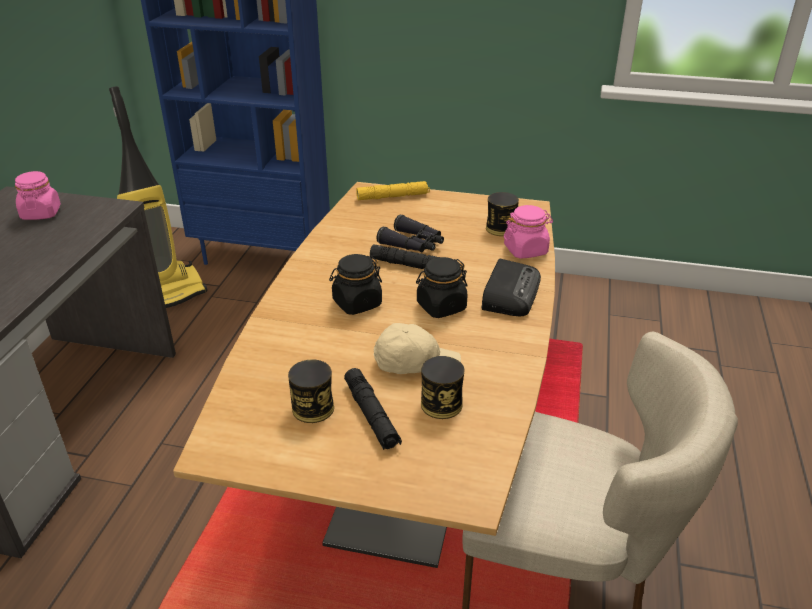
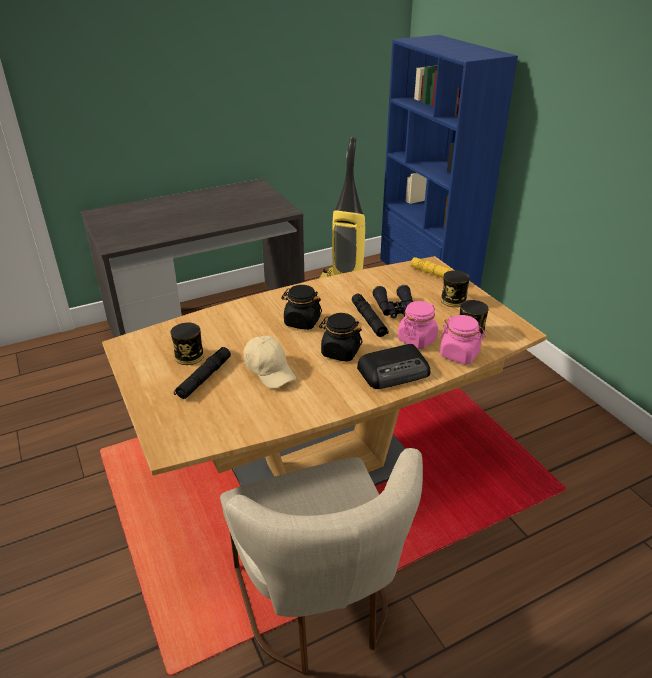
camera: 50 degrees right, 0 degrees up
pink jar [15,171,61,220] -> pink jar moved to [398,301,438,349]
can [421,356,465,419] -> can moved to [441,270,470,307]

